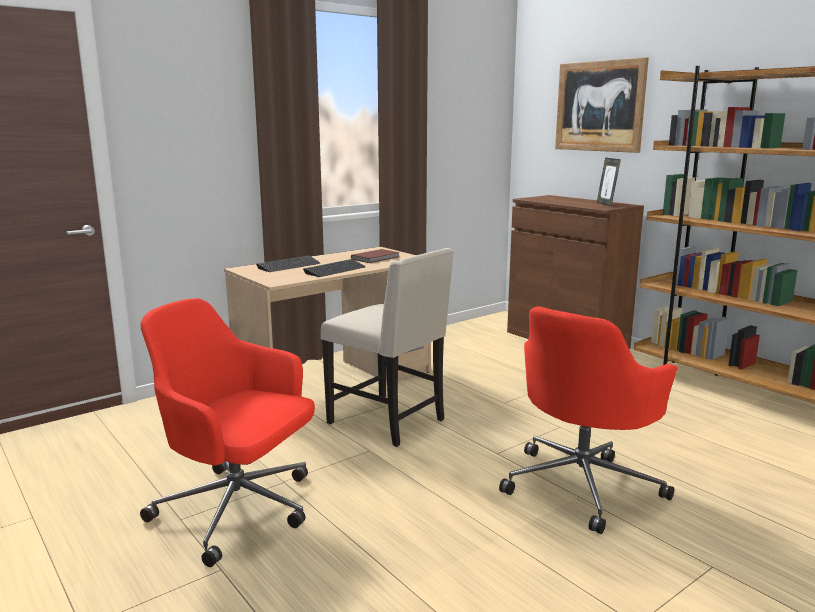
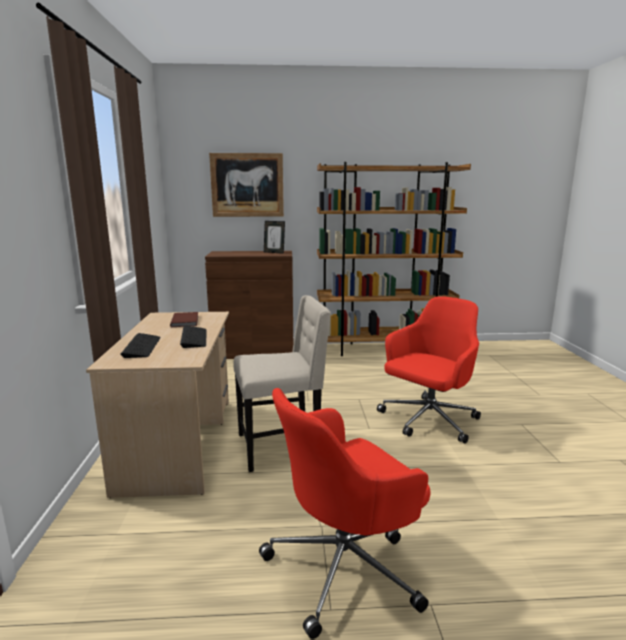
camera: 55 degrees left, 0 degrees up
red office chair [499,306,677,534] -> red office chair turned 120 degrees counterclockwise [377,296,481,444]

